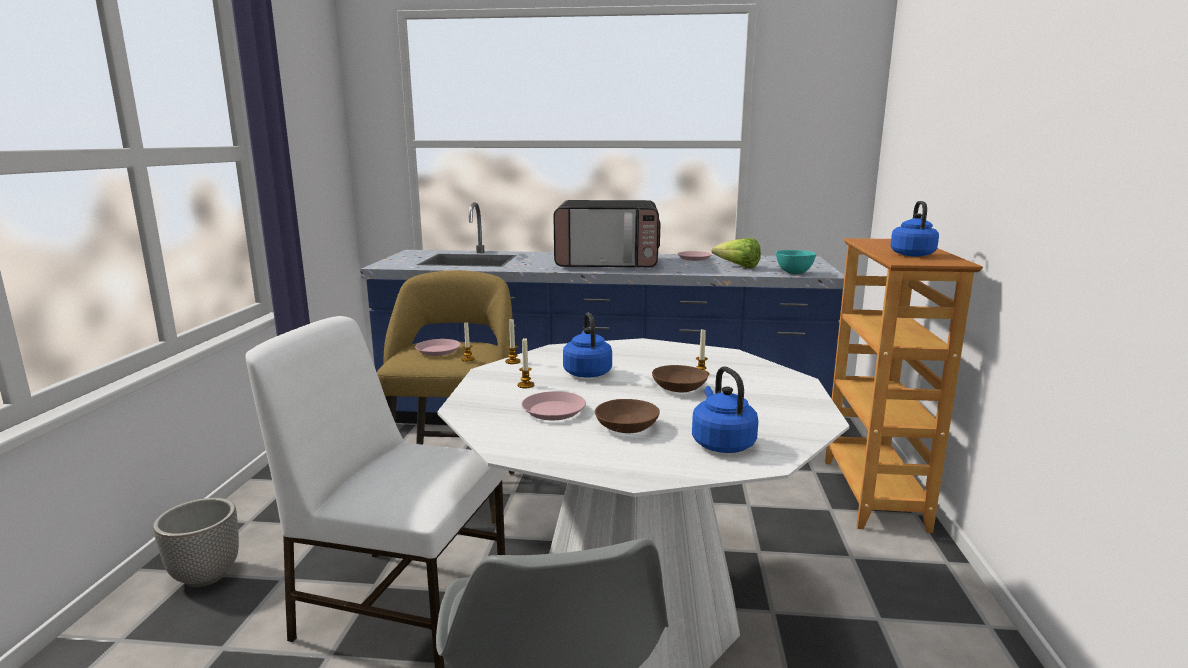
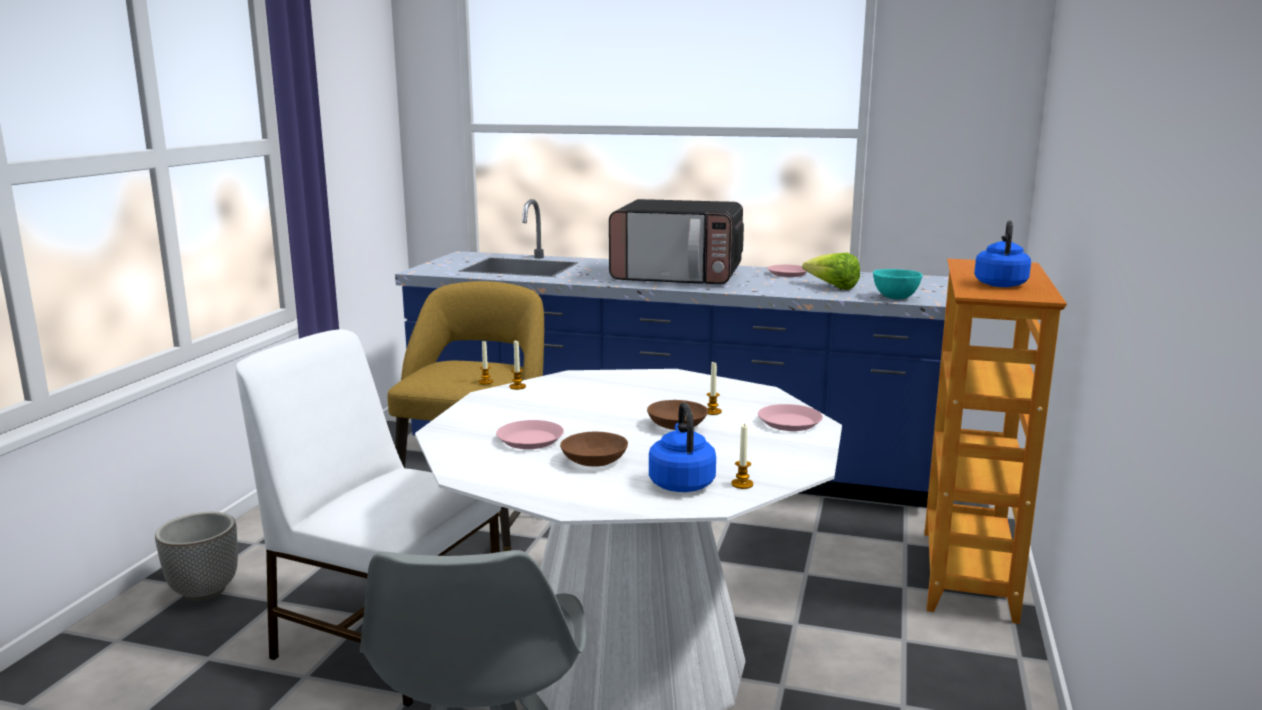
camera: 10 degrees right, 0 degrees up
pink plate [415,339,461,356] -> pink plate moved to [758,404,823,431]
candle [518,337,534,388] -> candle moved to [731,423,753,489]
blue kettle [563,313,612,378] -> none

